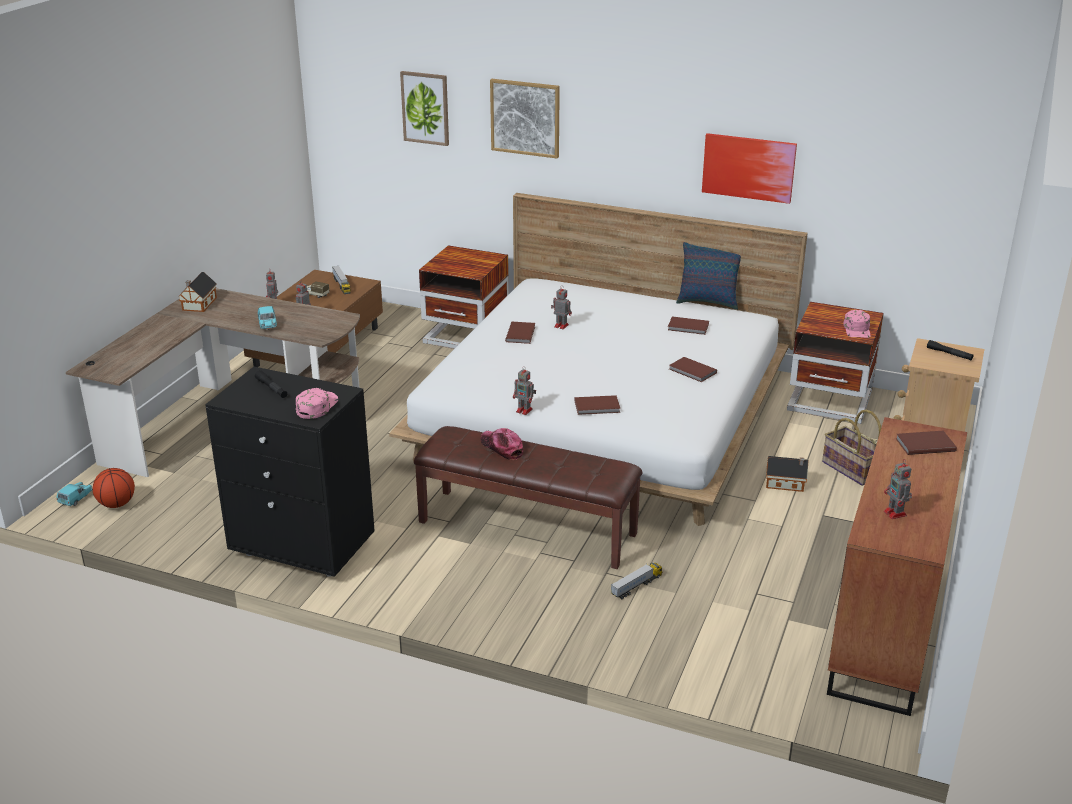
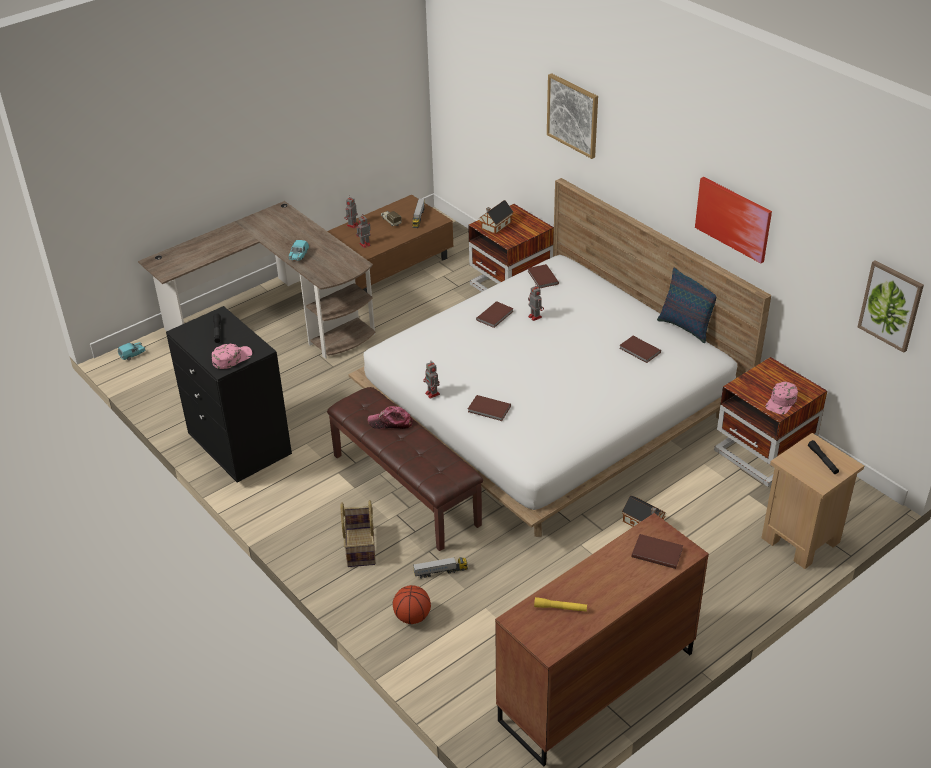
camera: 30 degrees right, 10 degrees up
basketball [93,468,135,508] -> basketball moved to [393,585,431,624]
toy house [178,272,217,312] -> toy house moved to [480,200,513,235]
picture [400,71,449,146] -> picture moved to [858,260,924,353]
cap [481,428,524,460] -> cap turned 75 degrees counterclockwise [368,406,413,429]
brown book [669,357,717,382] -> brown book moved to [528,264,559,288]
basket [822,410,881,486] -> basket moved to [341,500,375,567]
toy robot [884,460,912,519] -> yellow flashlight [534,597,587,612]

